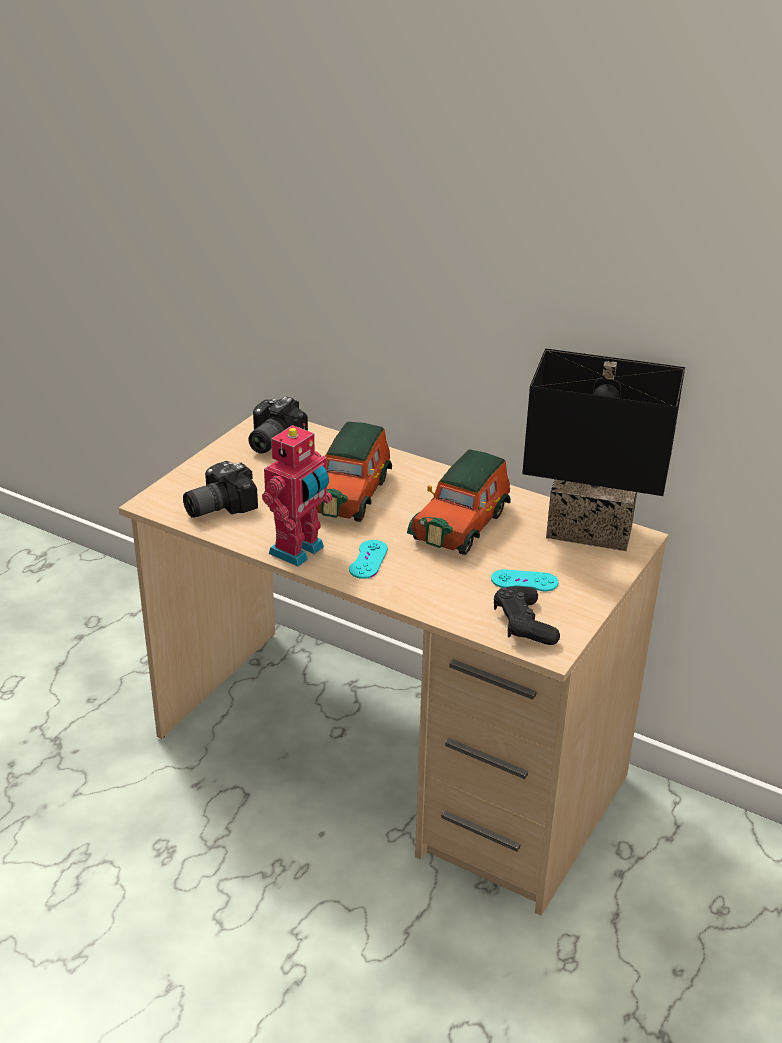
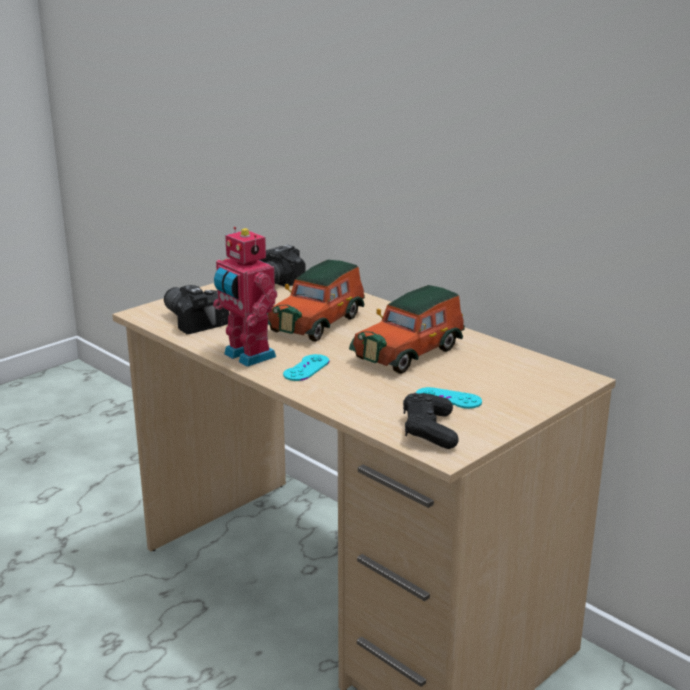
camera: 15 degrees right, 10 degrees down
camera [183,461,258,517] -> camera turned 75 degrees clockwise [164,285,229,334]
toy robot [262,423,333,567] -> toy robot turned 90 degrees clockwise [213,227,277,367]
black table lamp [522,348,685,551] -> none

